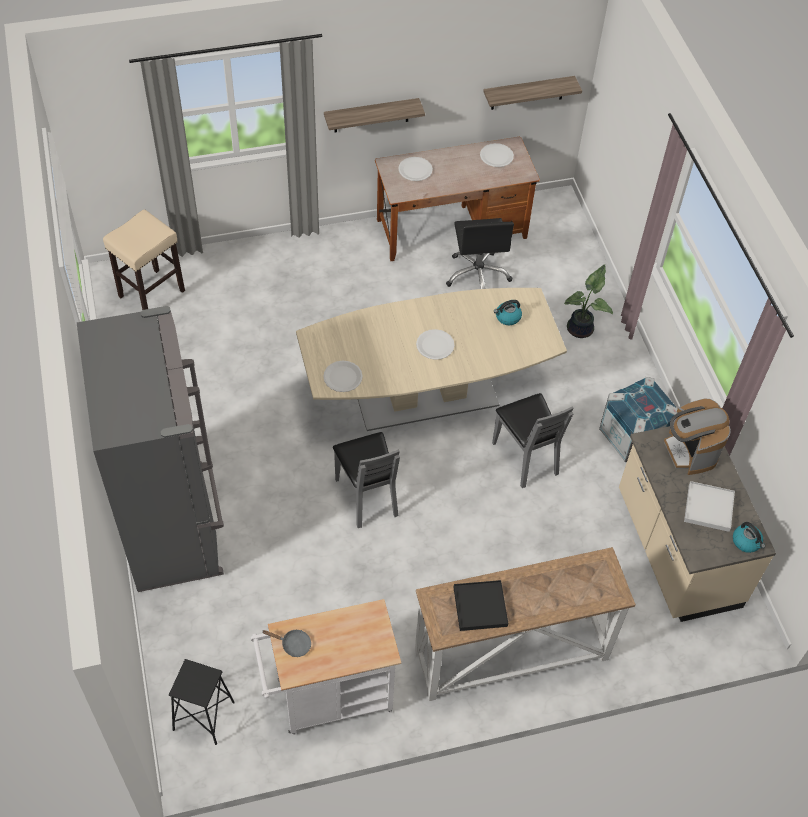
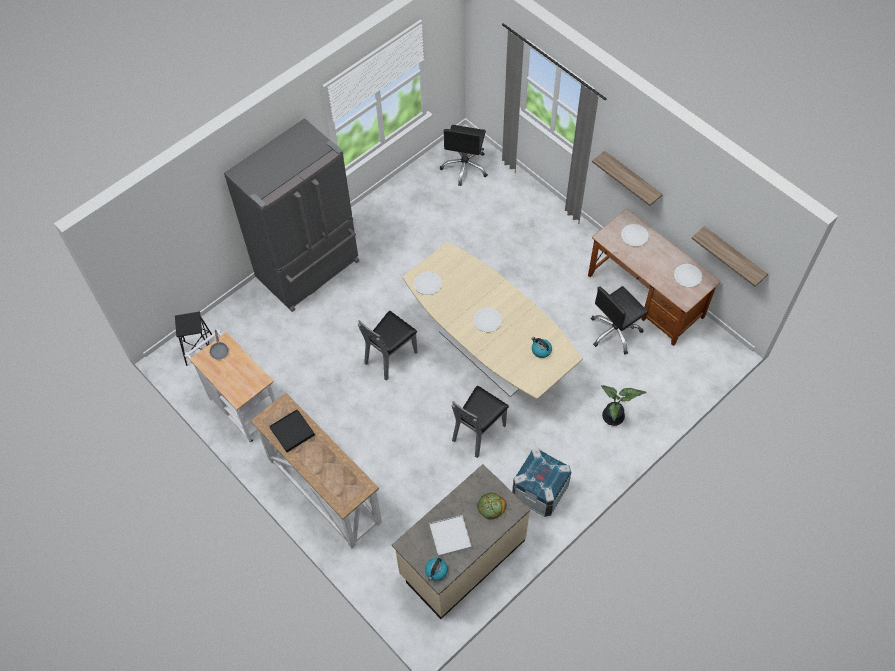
camera: 65 degrees right, 5 degrees up
beige stool [103,209,185,310] -> black office chair [440,125,488,186]
coffee machine [664,399,731,475] -> bread [477,493,506,520]

